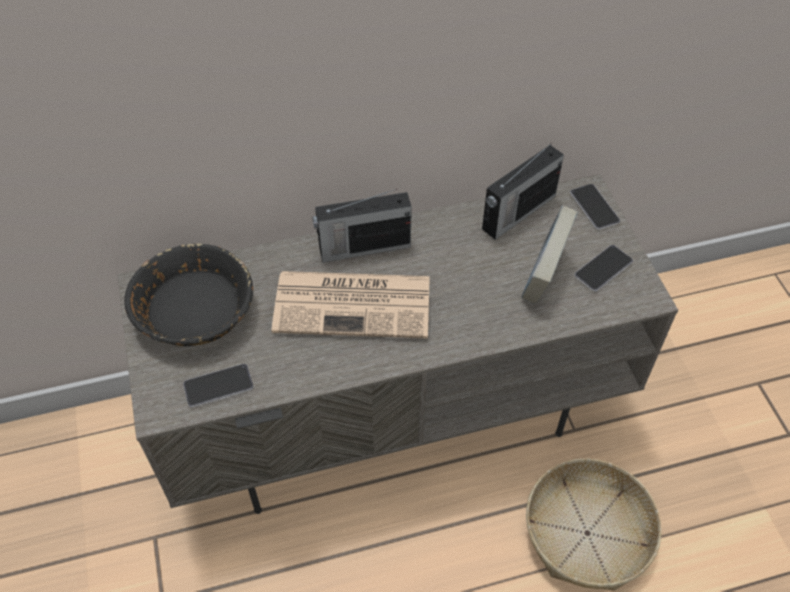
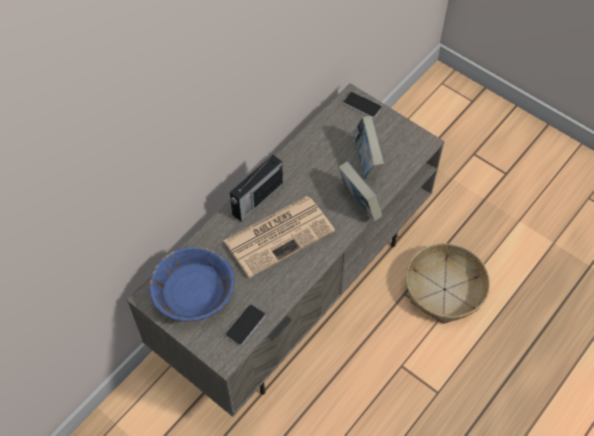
camera: 35 degrees left, 5 degrees up
black bowl [124,243,253,346] -> blue bowl [149,247,235,322]
radio [482,143,564,240] -> none
phone [574,245,633,292] -> none
none -> book [338,162,382,221]

